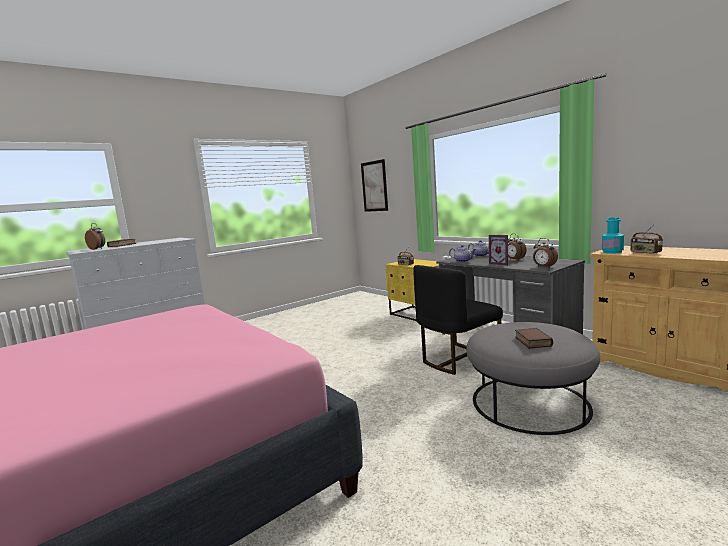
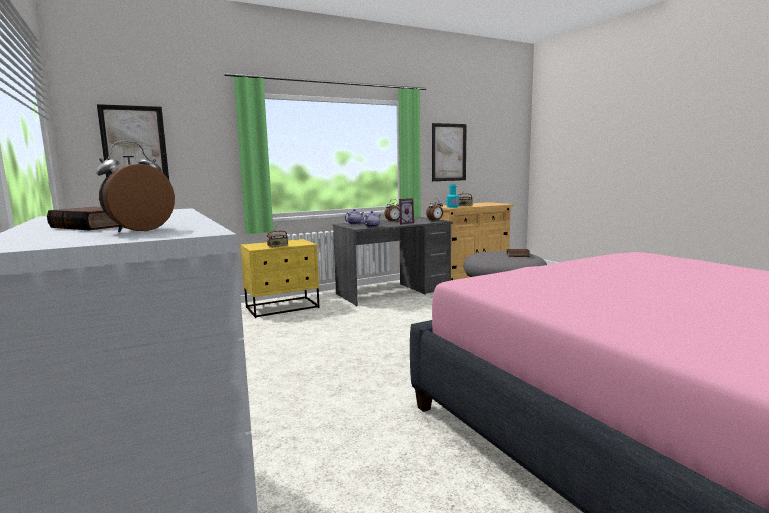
camera: 80 degrees left, 0 degrees up
black chair [413,265,503,375] -> none
none -> picture [432,123,467,181]

